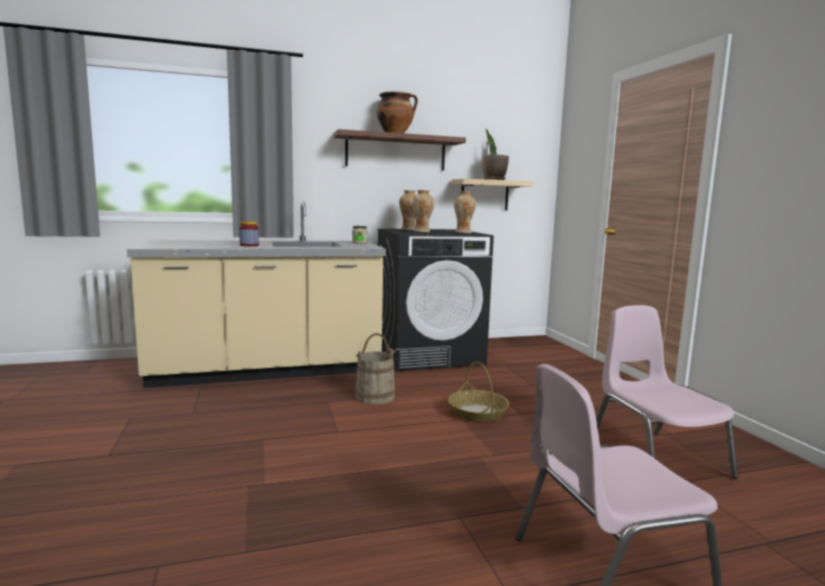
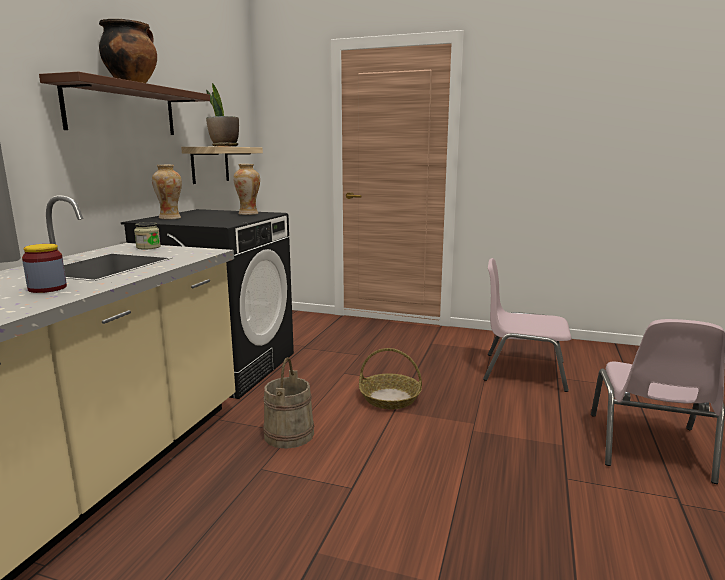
camera: 55 degrees left, 5 degrees up
vase [412,190,434,232] -> none

